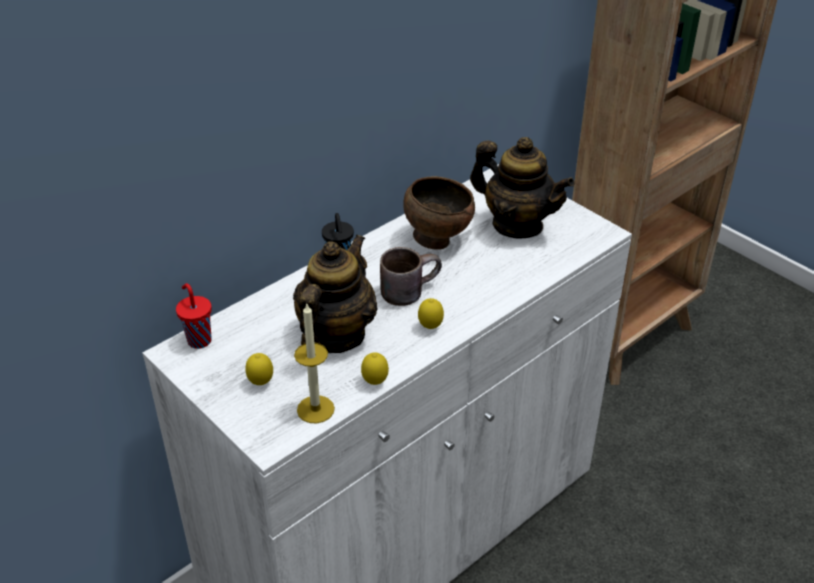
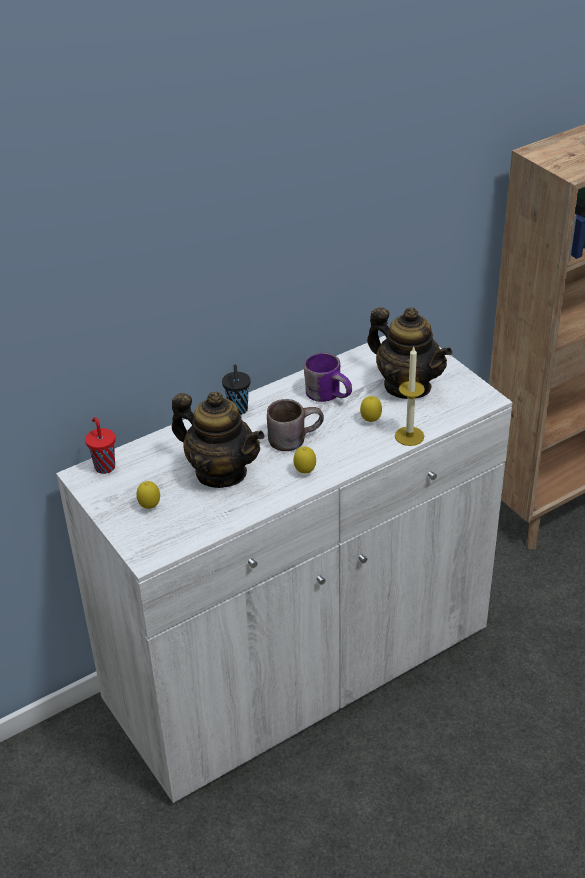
camera: 10 degrees right, 0 degrees up
teapot [293,235,378,353] -> teapot turned 90 degrees clockwise [172,392,265,488]
candle [294,302,335,423] -> candle moved to [395,347,425,446]
lemon [361,352,389,385] -> lemon moved to [360,396,382,422]
brown bowl [403,176,475,250] -> purple mug [304,353,352,402]

